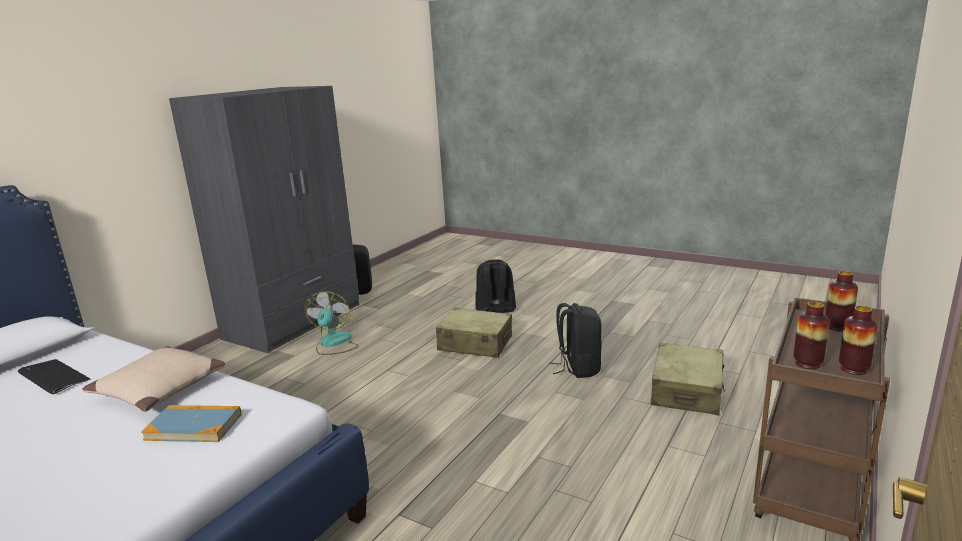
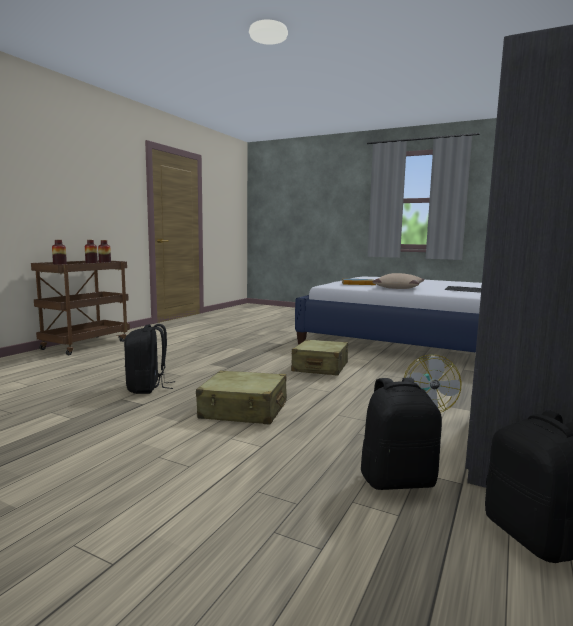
camera: 175 degrees right, 10 degrees down
black backpack [475,259,516,313] -> black backpack moved to [361,378,442,490]
beige suitcase [651,343,725,415] -> beige suitcase moved to [291,339,348,375]

